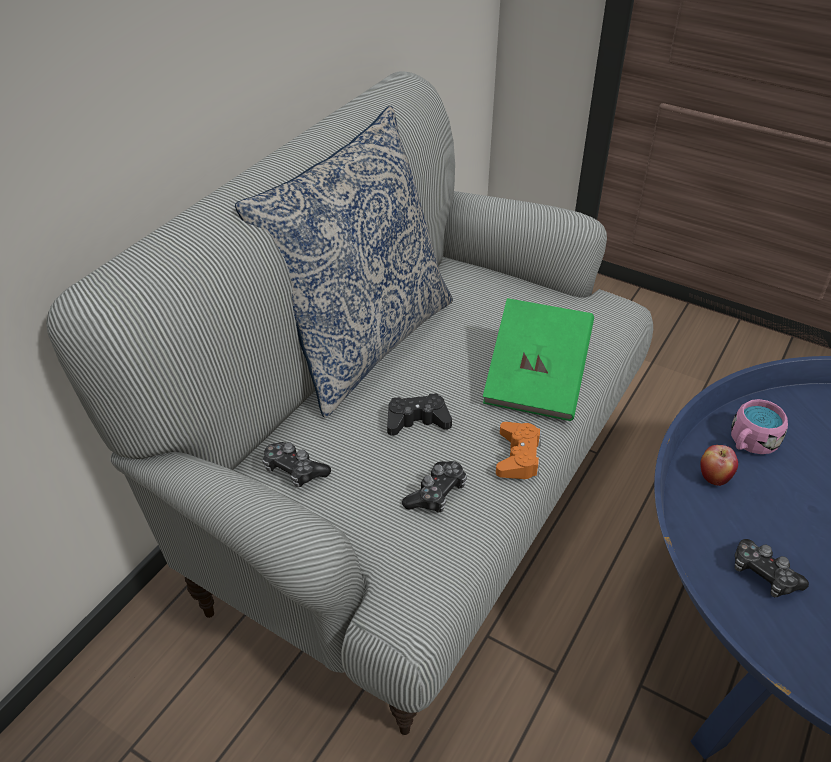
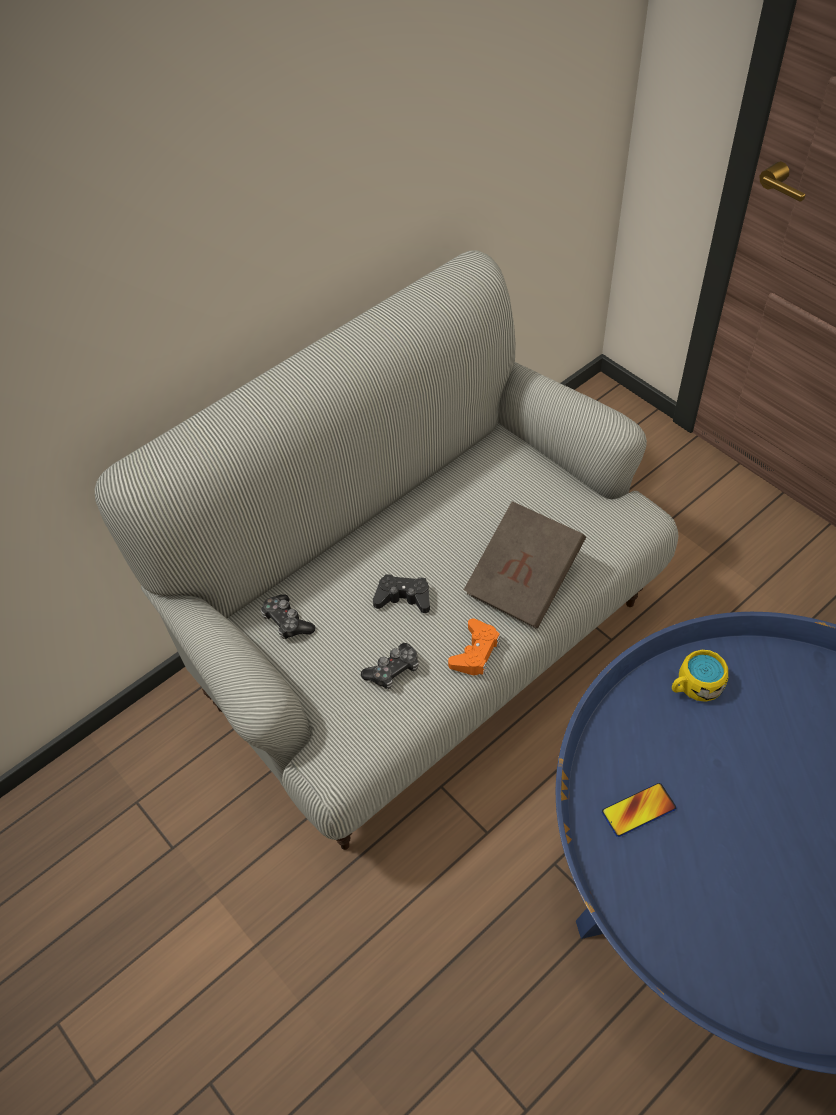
camera: 20 degrees right, 10 degrees up
pillow [235,106,453,418] -> none
green book [483,298,594,421] -> brown book [464,501,586,629]
apple [700,445,738,486] -> none
pink mug [731,399,788,454] -> yellow mug [672,650,728,702]
game controller [735,539,809,598] -> phone [602,783,676,837]

